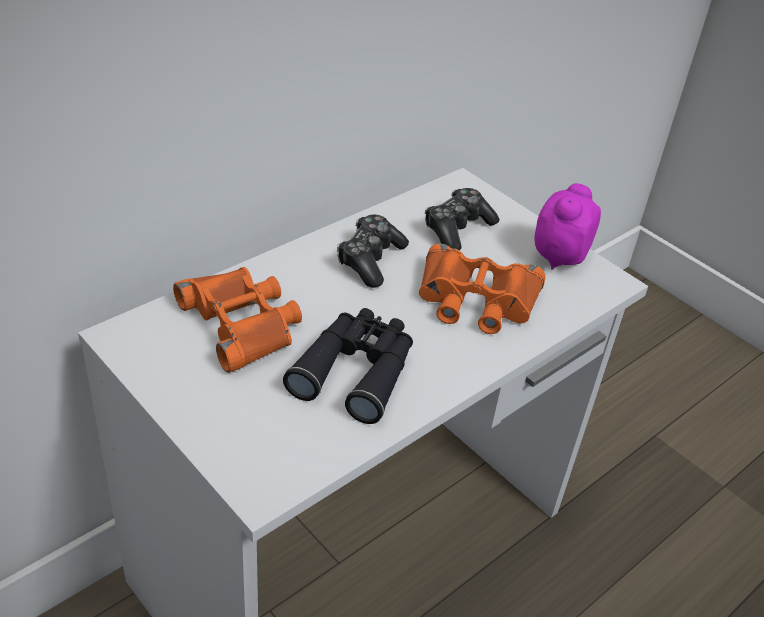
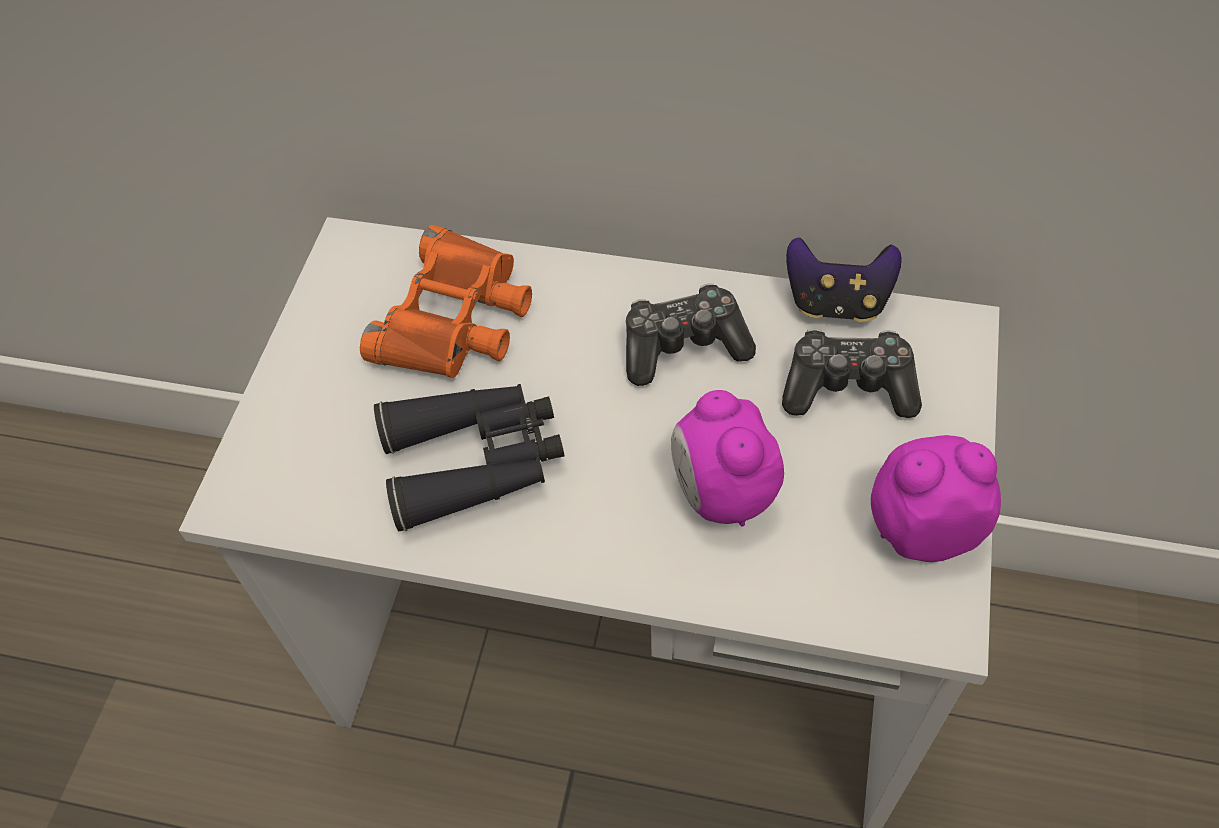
camera: 60 degrees right, 15 degrees up
orange binoculars [419,243,545,334] -> alarm clock [671,390,784,527]
none -> game controller [786,237,902,322]

